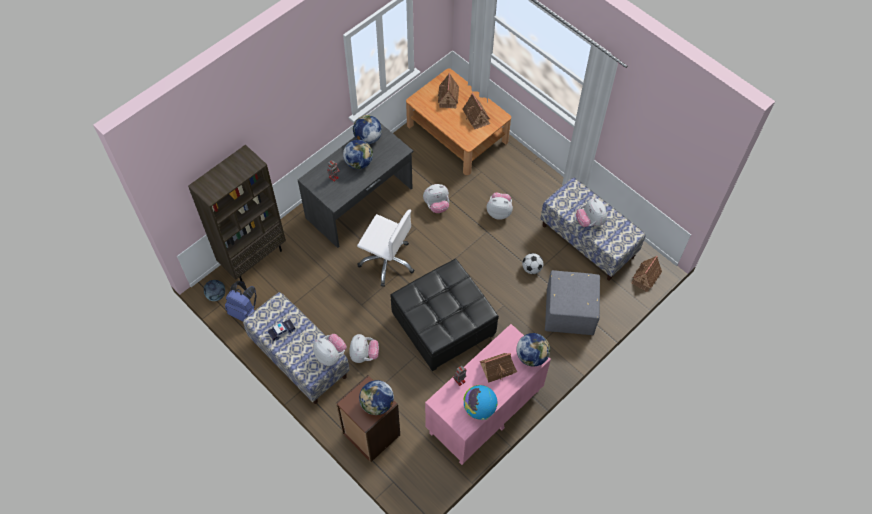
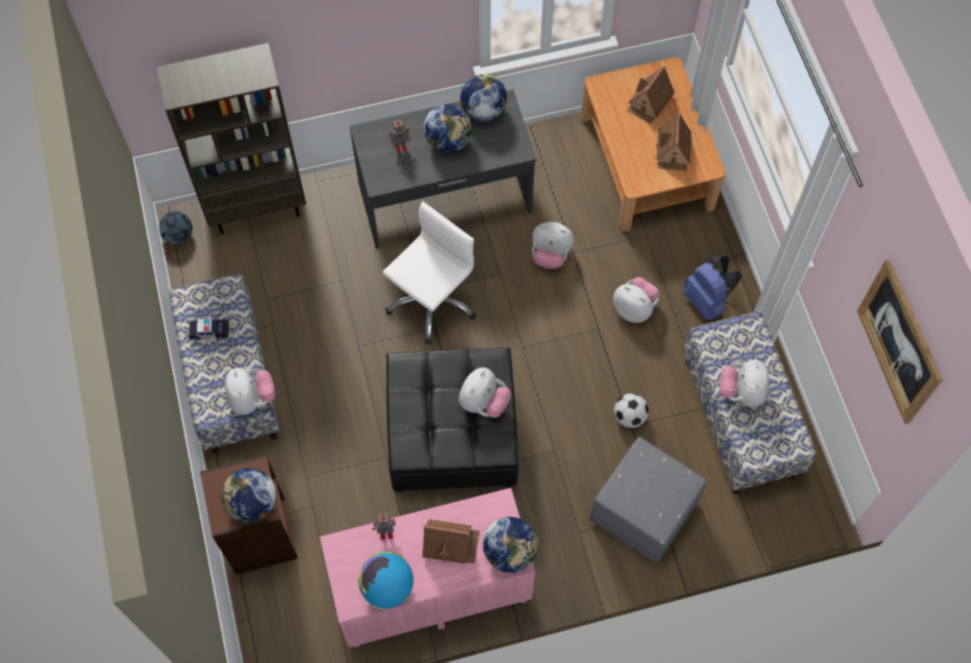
camera: 30 degrees right, 5 degrees up
blue backpack [225,281,257,321] -> blue backpack moved to [683,254,742,320]
plush toy [349,334,379,363] -> plush toy moved to [459,367,511,418]
white office chair [357,210,414,287] -> white office chair turned 105 degrees counterclockwise [383,201,477,344]
toy house [631,256,662,292] -> none
none -> picture [857,259,943,424]

